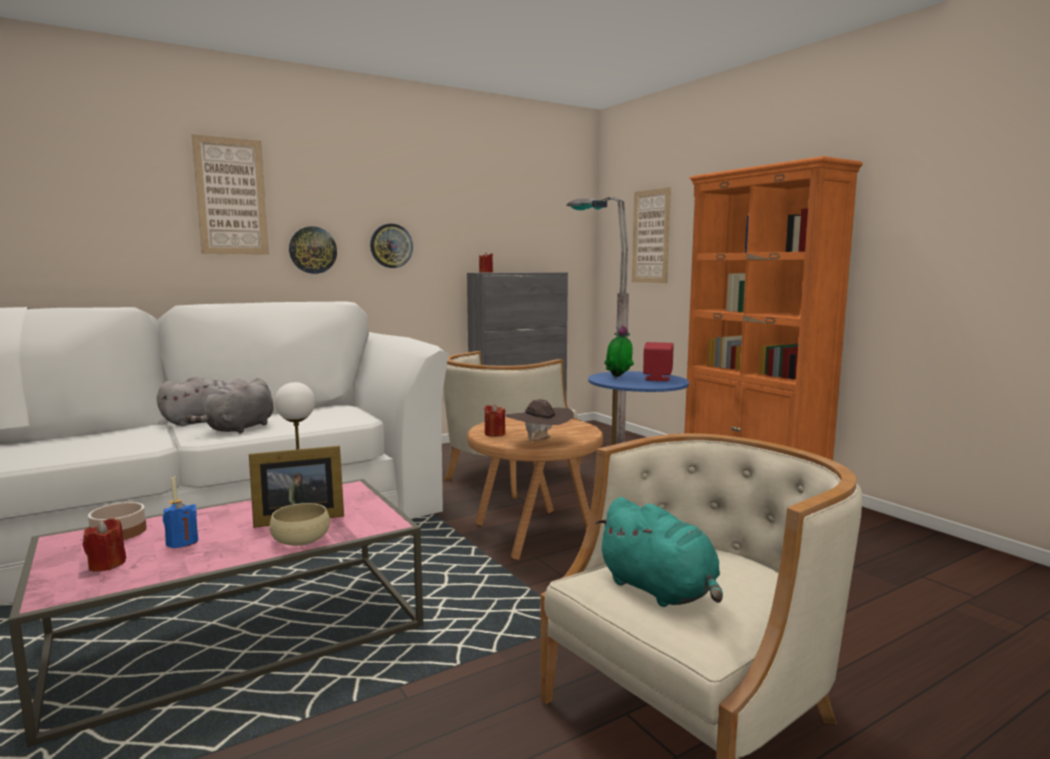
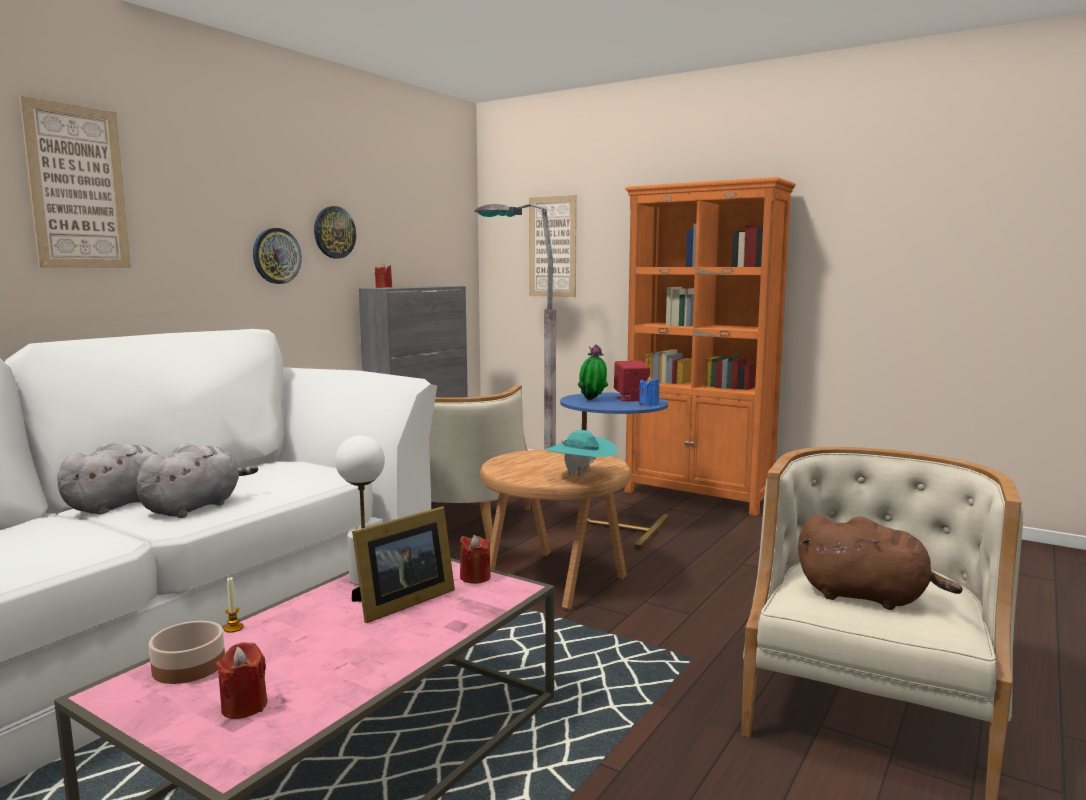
camera: 25 degrees left, 0 degrees up
blue candle [163,501,198,548] -> blue candle moved to [639,376,660,406]
grey plush toy [186,378,274,434] -> grey plush toy turned 150 degrees counterclockwise [137,443,258,518]
beige bowl [269,503,330,546] -> none
wall clock [289,227,337,274] -> wall clock moved to [314,206,356,259]
red candle [484,404,505,437] -> red candle moved to [460,535,491,584]
brown hat [506,399,574,441] -> turquoise hat [546,430,617,477]
turquoise plush toy [595,497,723,607] -> brown plush toy [798,515,963,610]

